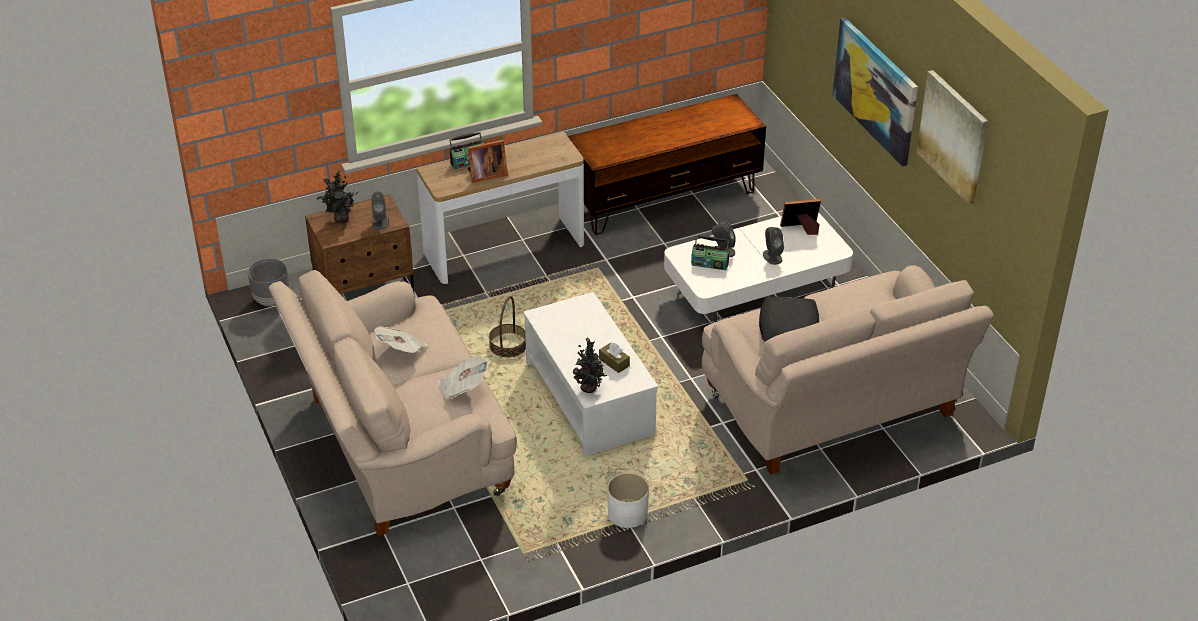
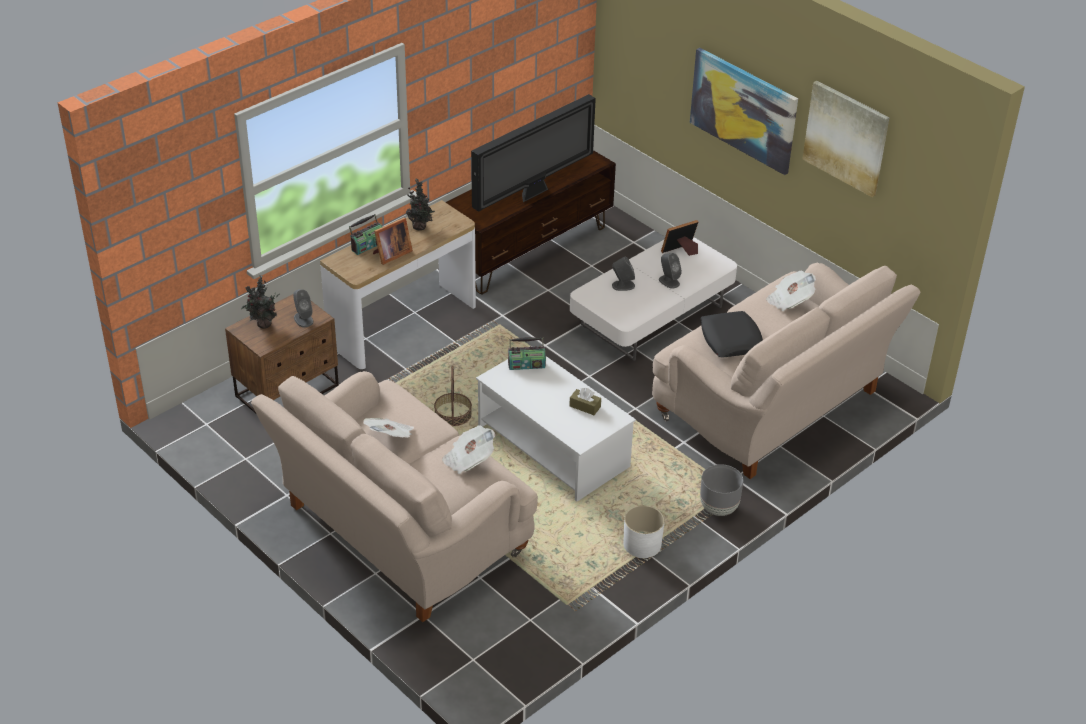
camera: 20 degrees left, 0 degrees up
grey planter [248,259,289,306] -> grey planter moved to [700,464,743,516]
potted plant [573,337,607,393] -> potted plant moved to [406,179,435,230]
radio [691,235,729,270] -> radio moved to [508,337,546,370]
none -> television [471,94,596,212]
none -> newspaper [766,271,816,311]

